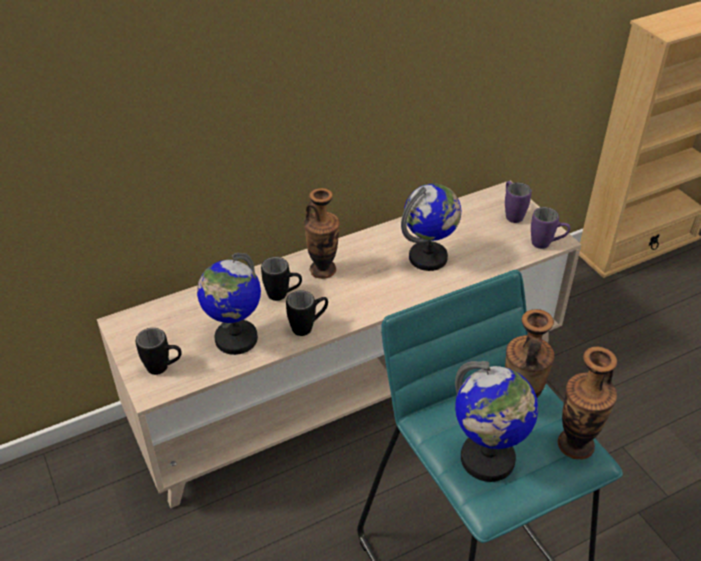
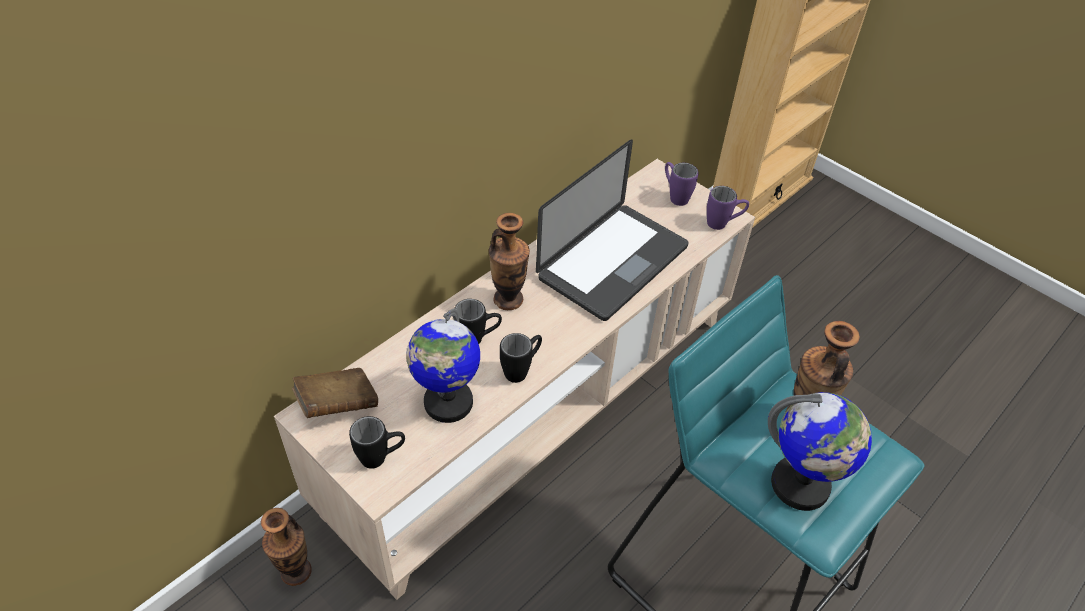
camera: 20 degrees left, 5 degrees up
globe [401,184,461,271] -> laptop [536,139,689,321]
vase [558,346,617,460] -> vase moved to [261,508,311,586]
none -> brown book [292,368,378,418]

